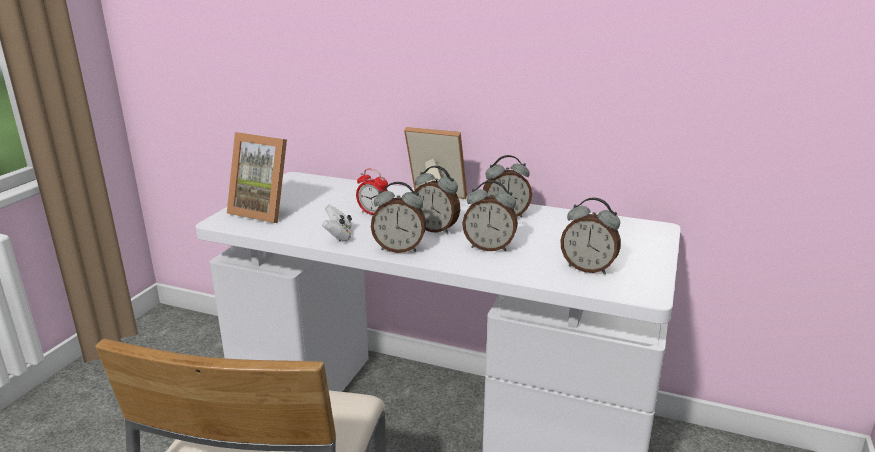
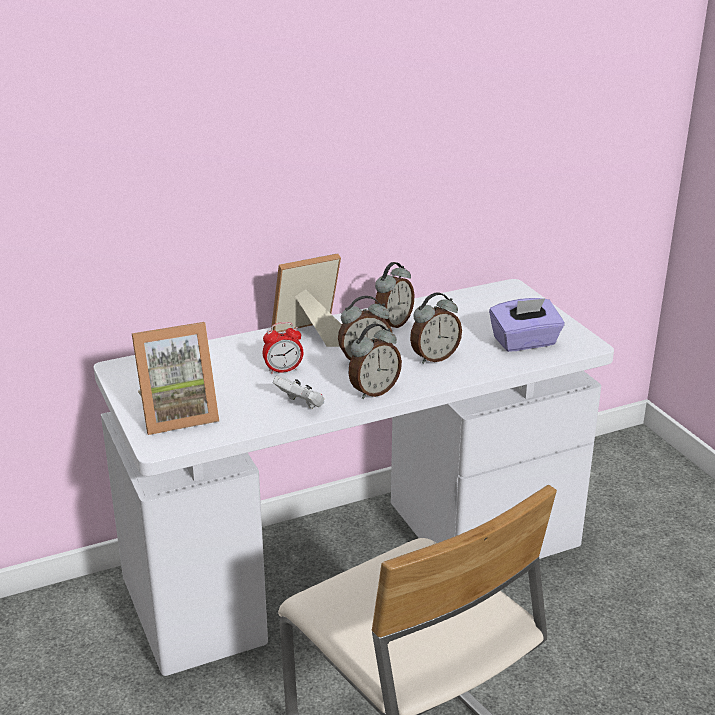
camera: 45 degrees left, 5 degrees up
alarm clock [561,198,621,274] -> purple tissue box [489,298,565,352]

